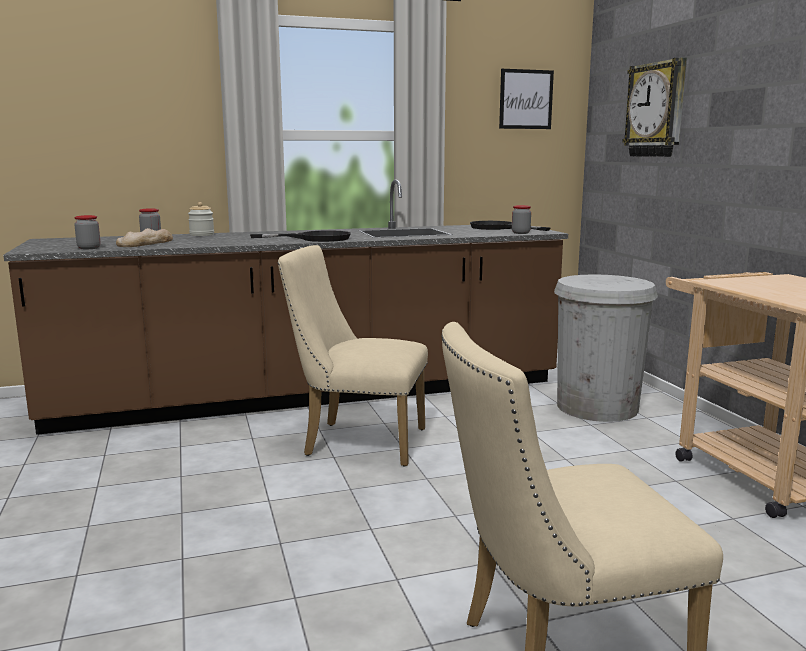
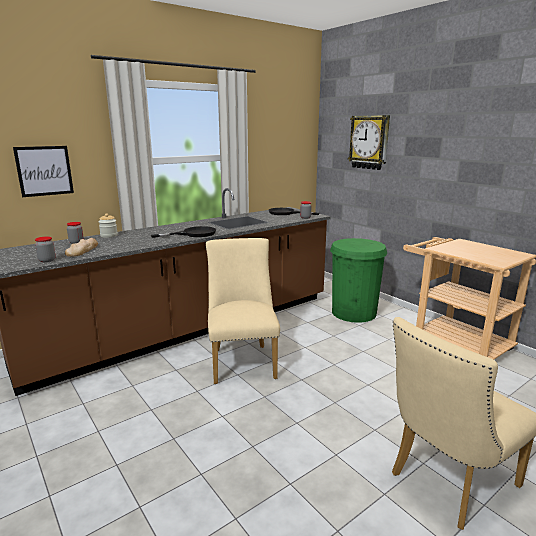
camera: 20 degrees left, 5 degrees up
beige chair [278,245,428,467] -> beige chair turned 90 degrees clockwise [206,238,280,384]
picture [499,69,554,129] -> picture moved to [13,146,74,197]
white trash can [554,274,658,422] -> green trash can [330,238,387,323]

